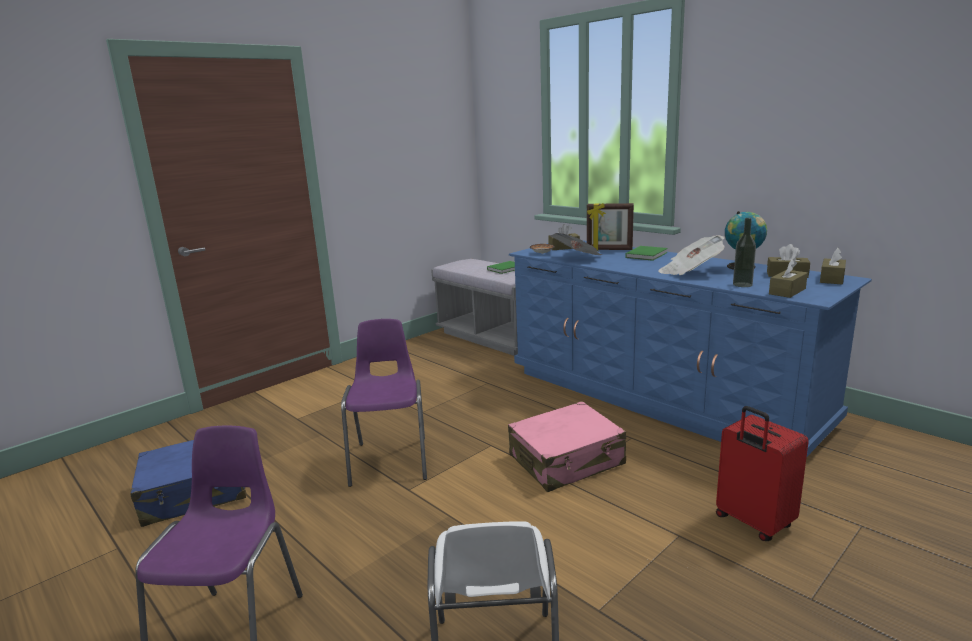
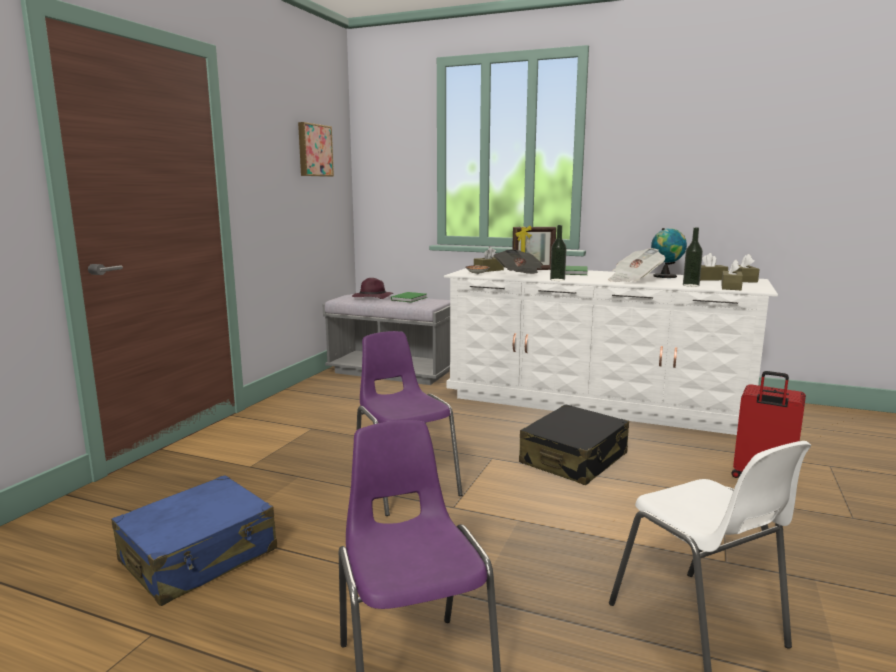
camera: 25 degrees left, 5 degrees down
pink suitcase [508,401,626,492] -> black suitcase [519,404,629,485]
blue dresser [509,240,872,456] -> white dresser [444,267,778,435]
none -> picture [298,122,334,177]
none -> purple hat [352,278,393,299]
none -> bottle [550,225,567,281]

